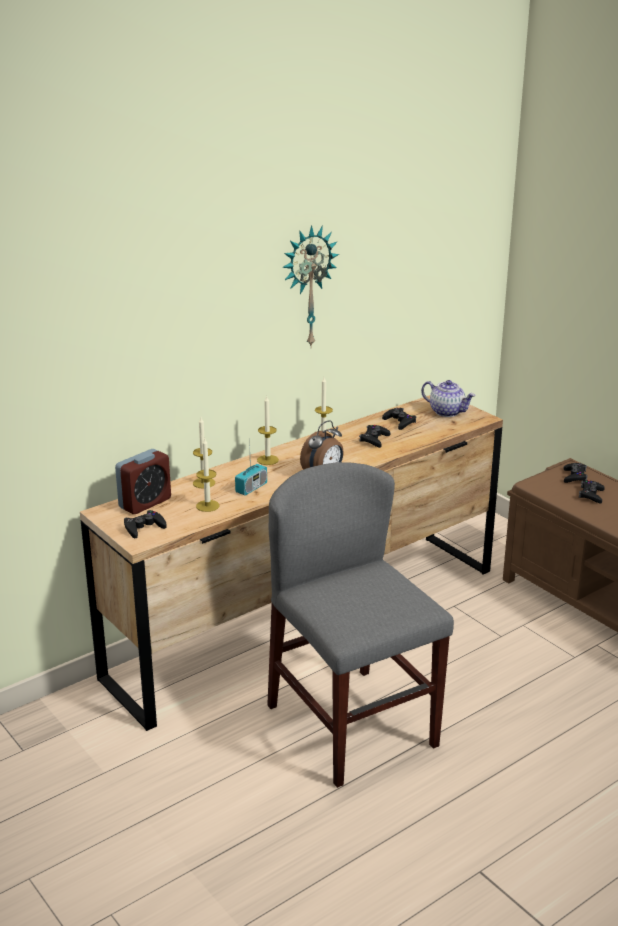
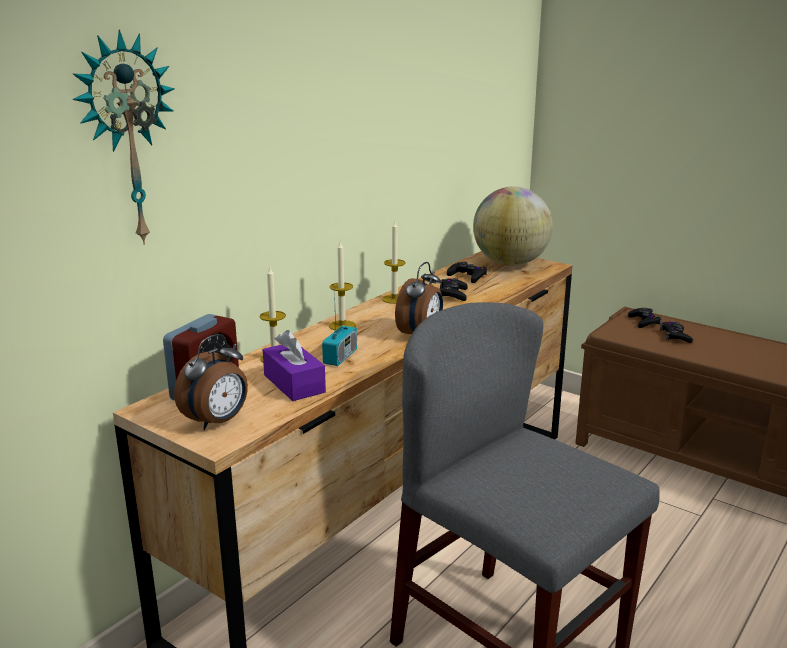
camera: 15 degrees left, 5 degrees down
black game controller [124,510,167,538] -> alarm clock [174,334,248,430]
candle [196,438,219,512] -> purple tissue box [263,330,326,401]
wall clock [282,225,339,346] -> wall clock moved to [73,29,175,245]
teapot [421,380,476,417] -> globe [473,186,553,266]

